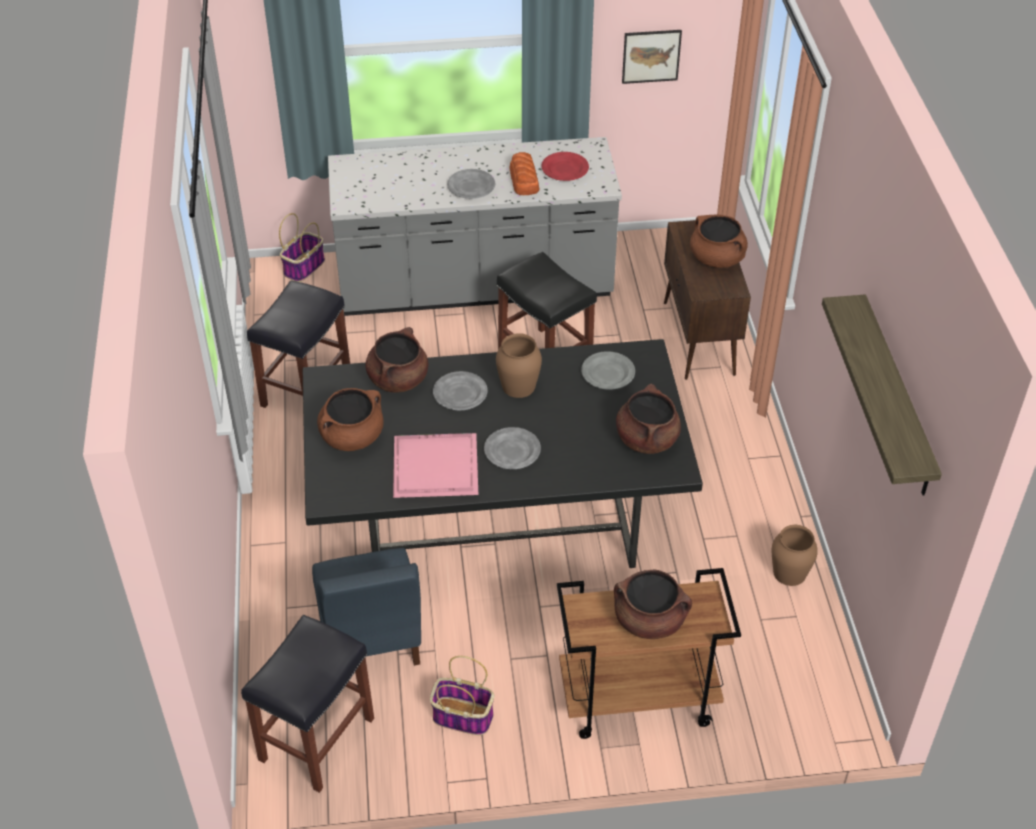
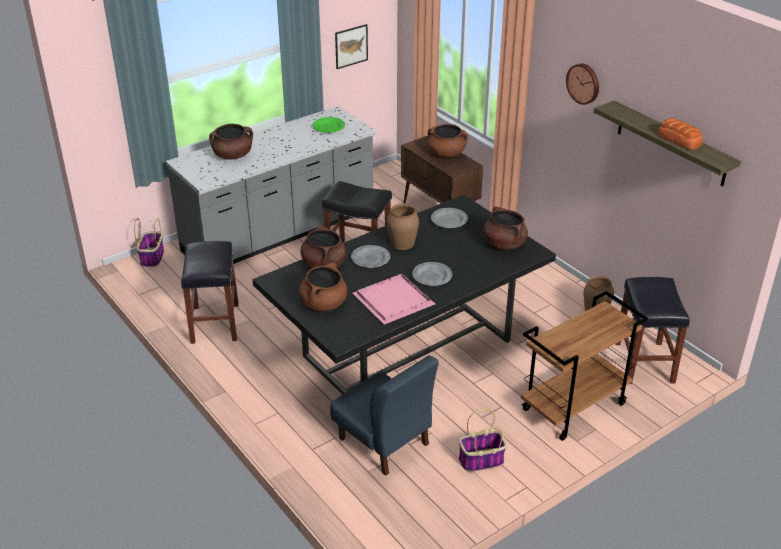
camera: 30 degrees left, 10 degrees down
black stool [241,615,374,793] -> black stool moved to [615,277,690,384]
grey plate [447,169,495,199] -> none
bread [509,152,540,195] -> bread moved to [658,118,703,150]
red plate [541,152,589,181] -> green plate [313,117,345,133]
brown cooking pot [614,570,692,639] -> brown cooking pot moved to [209,124,253,159]
none -> wall clock [566,63,599,105]

